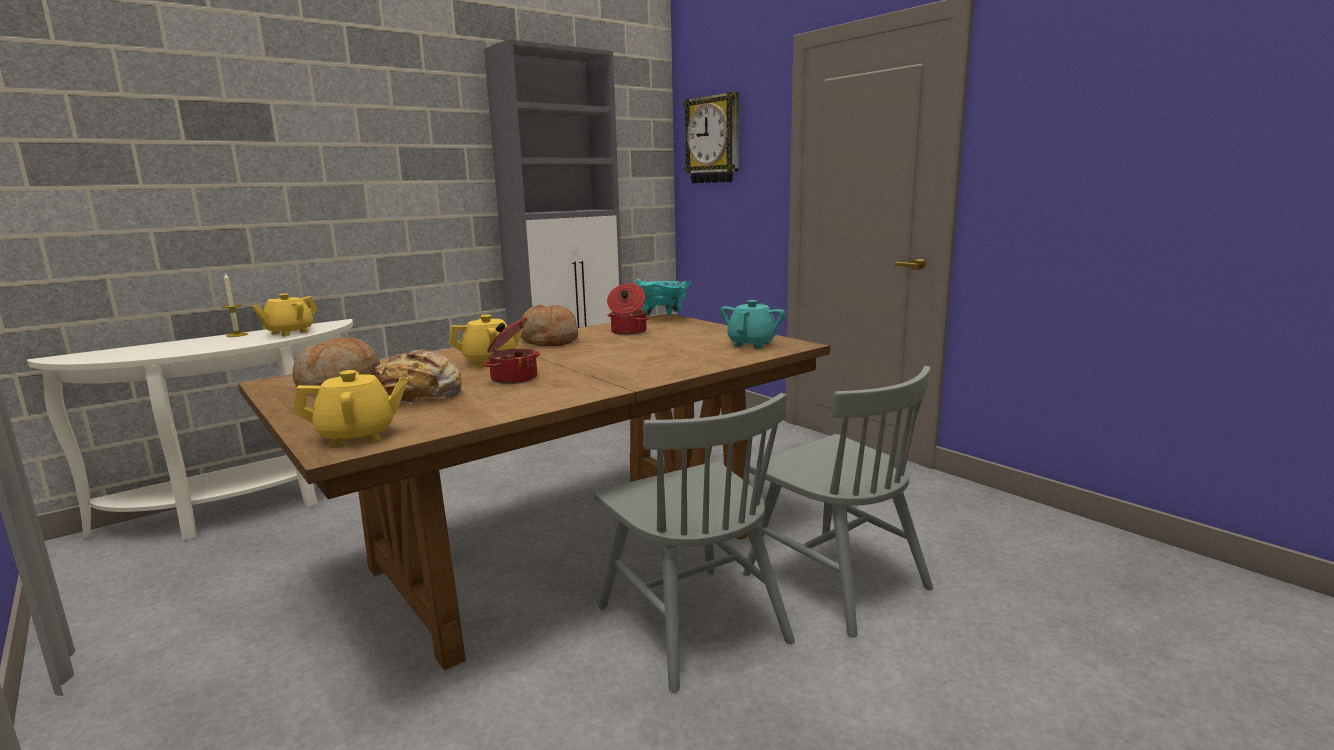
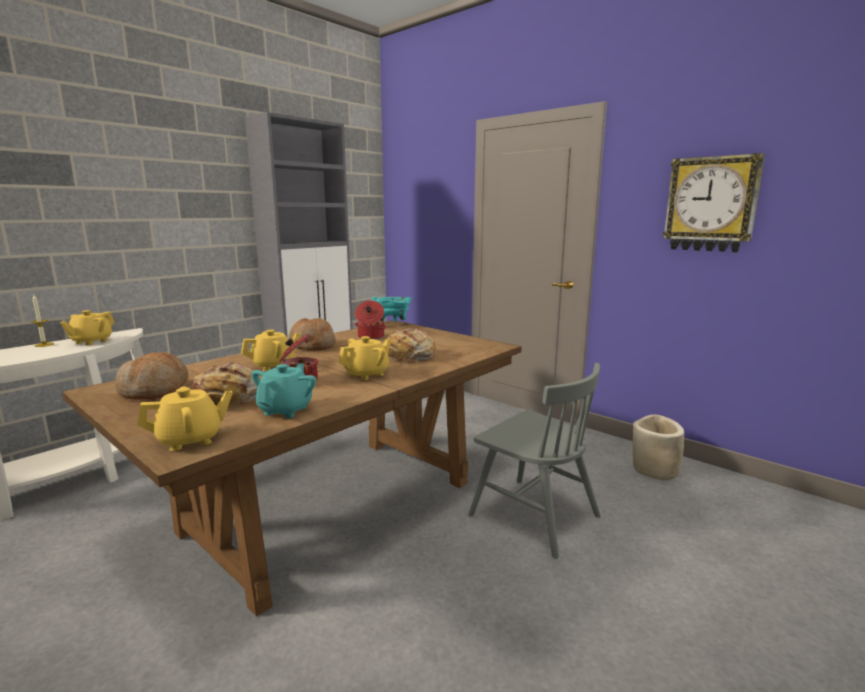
camera: 10 degrees left, 0 degrees up
grey chair [593,393,795,692] -> none
wall clock [683,92,739,183] -> wall clock moved to [663,153,765,252]
turquoise teapot [721,300,785,349] -> turquoise teapot moved to [251,363,316,418]
none -> yellow teapot [338,336,391,380]
none -> bread [387,328,436,362]
none -> beige planter [632,415,684,480]

